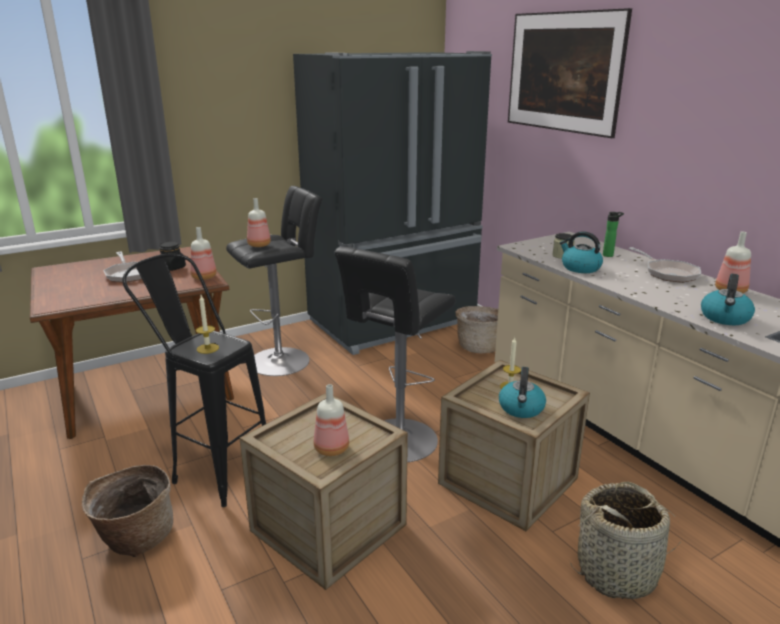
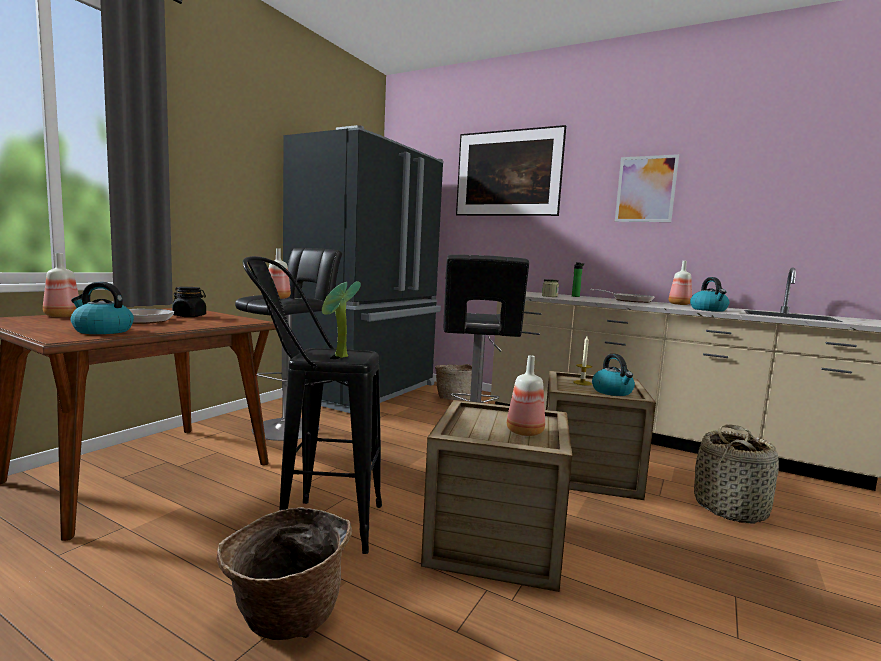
camera: 30 degrees left, 15 degrees down
bottle [190,227,217,280] -> bottle moved to [43,253,79,317]
candle [196,295,219,354] -> potted plant [322,281,361,358]
kettle [560,231,603,273] -> kettle moved to [71,282,134,334]
none -> picture [615,154,679,222]

